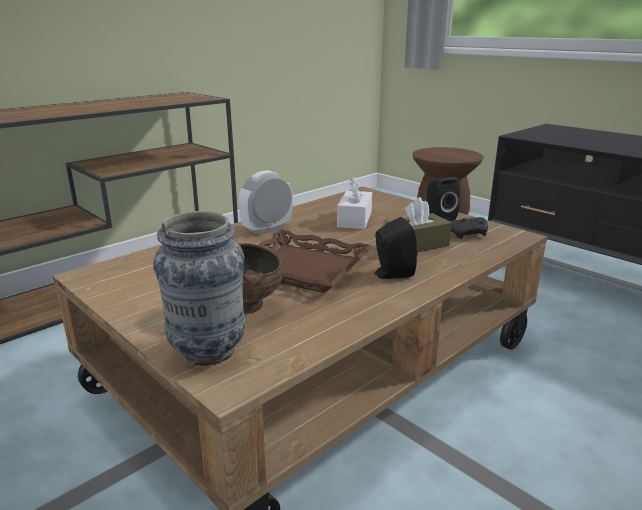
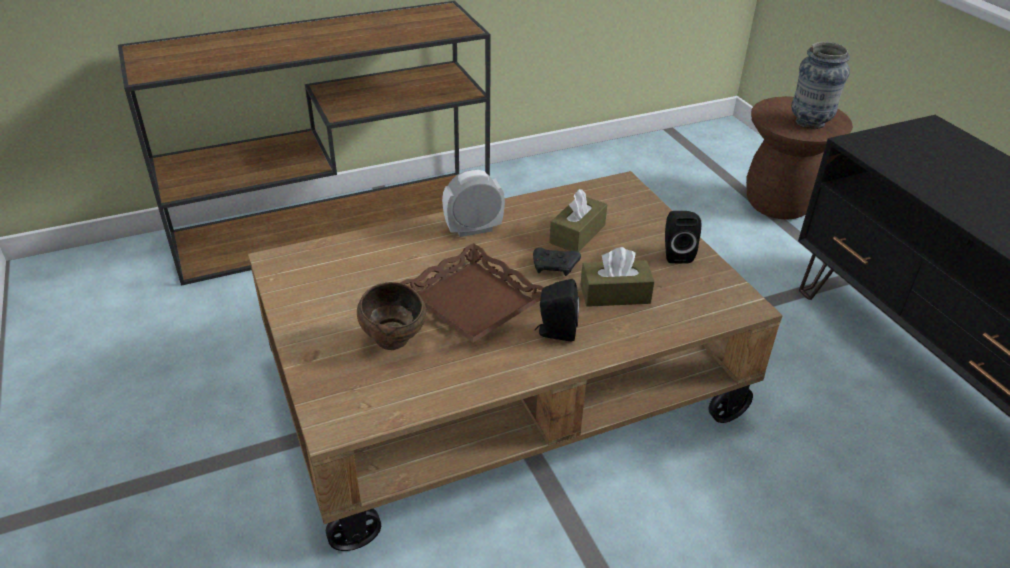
camera: 20 degrees right, 15 degrees up
vase [153,211,246,366] -> vase moved to [791,42,850,129]
white tissue box [337,177,372,229] -> brown tissue box [549,189,607,252]
black game controller [450,217,488,239] -> black game controller moved to [533,248,581,276]

